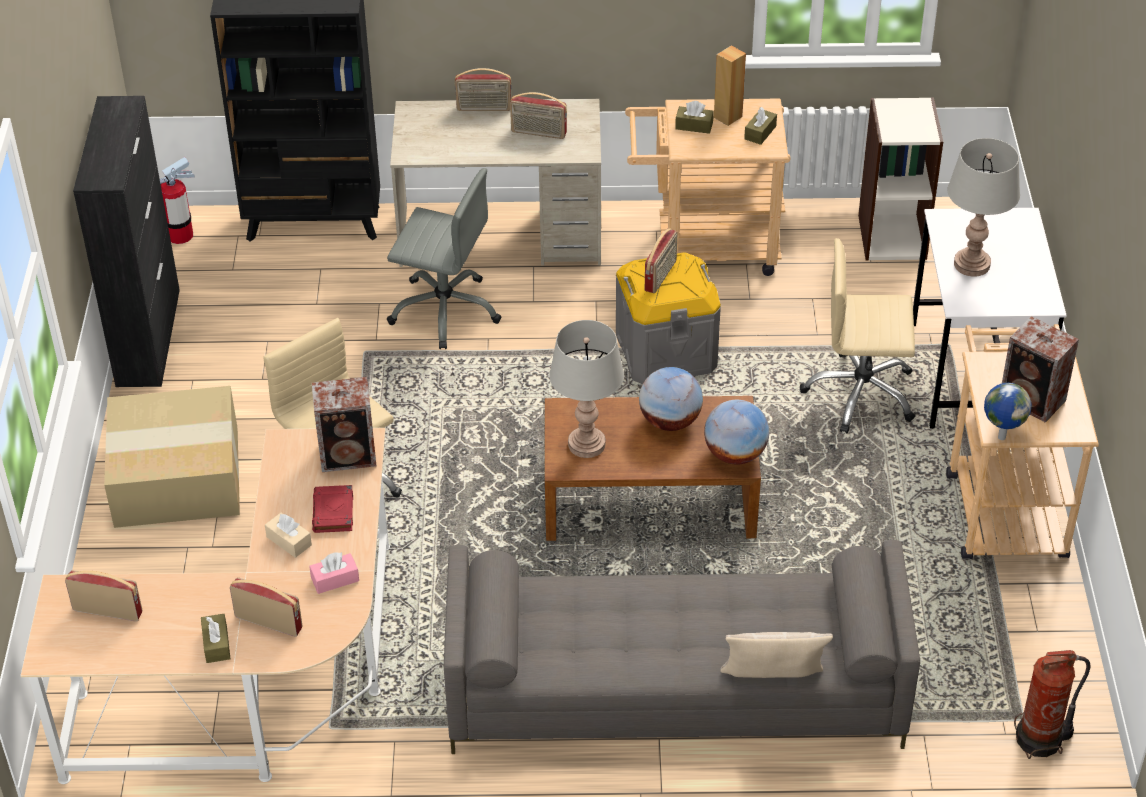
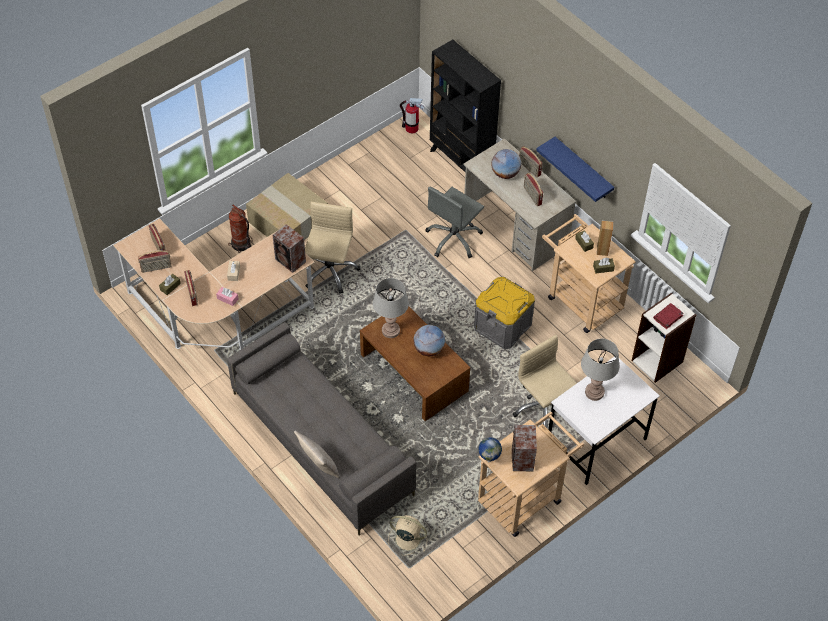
camera: 50 degrees right, 10 degrees up
black cabinet [73,96,180,387] -> none
red book [312,485,353,533] -> red book moved to [653,303,684,329]
grey office chair [387,168,501,349] -> grey office chair turned 60 degrees clockwise [425,187,484,258]
radio [645,228,678,293] -> radio moved to [138,250,171,273]
globe [704,400,769,465] -> globe moved to [491,149,521,179]
fire extinguisher [1014,650,1090,759] -> fire extinguisher moved to [229,204,253,253]
none -> beige fan [388,515,427,555]
none -> blue shelf [536,137,614,202]

